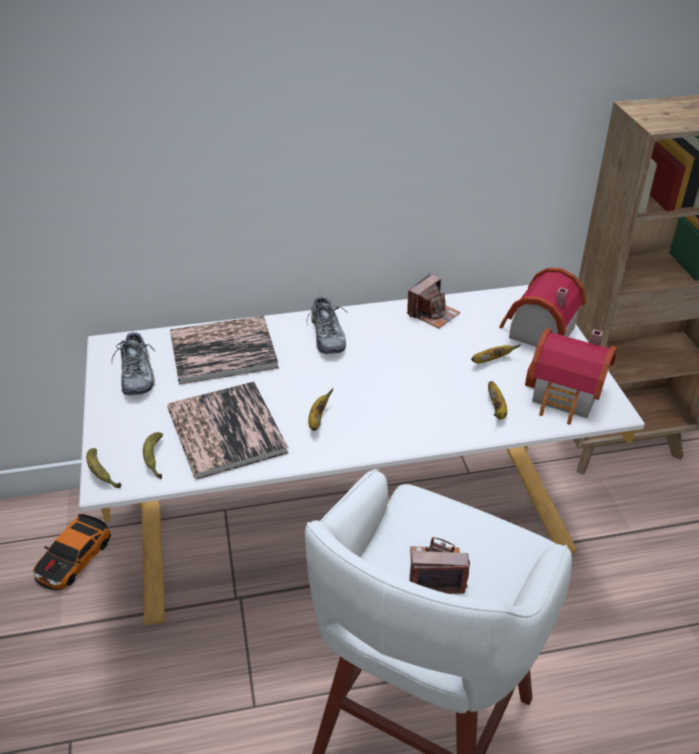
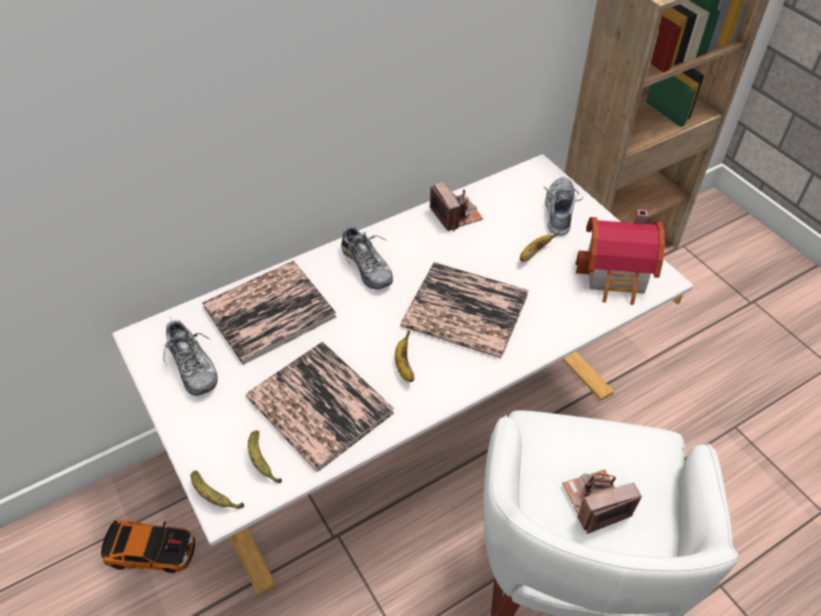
camera: 20 degrees left, 10 degrees up
toy car [33,514,111,590] -> toy car turned 90 degrees counterclockwise [101,520,195,573]
camera [407,274,460,328] -> camera turned 45 degrees counterclockwise [430,182,483,231]
banana [488,381,507,420] -> none
toy house [499,268,586,347] -> shoe [544,177,583,235]
none -> book [400,262,529,358]

